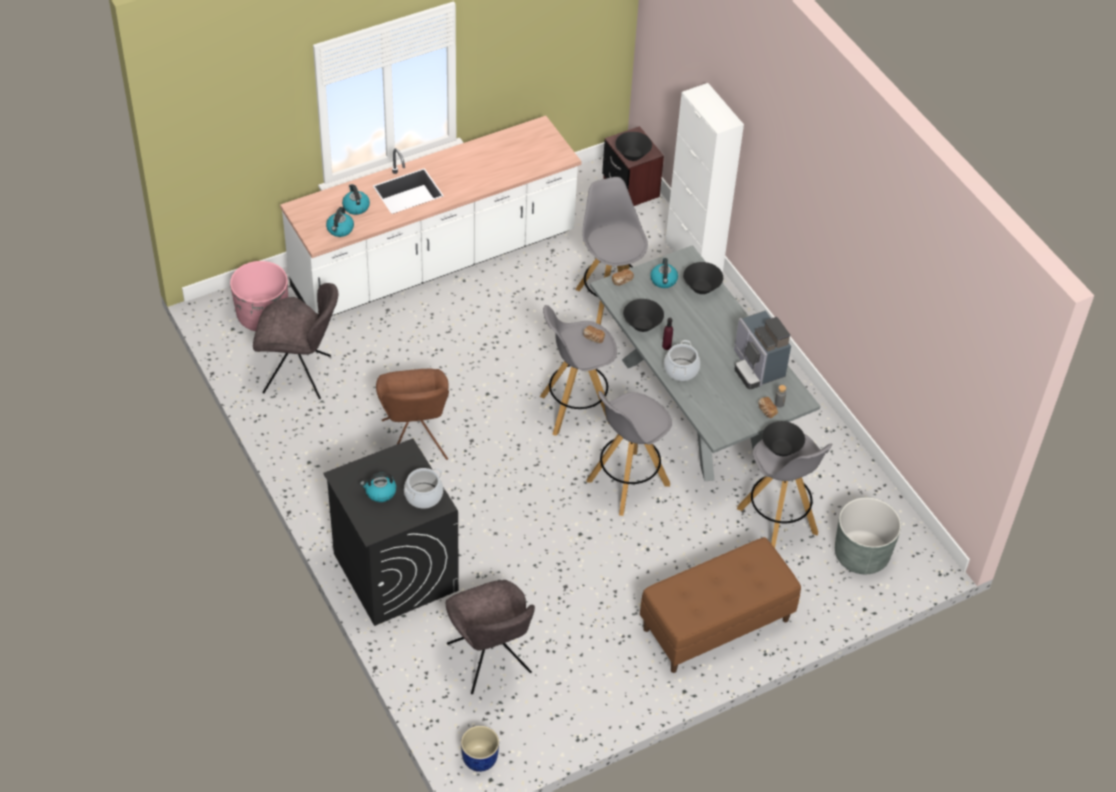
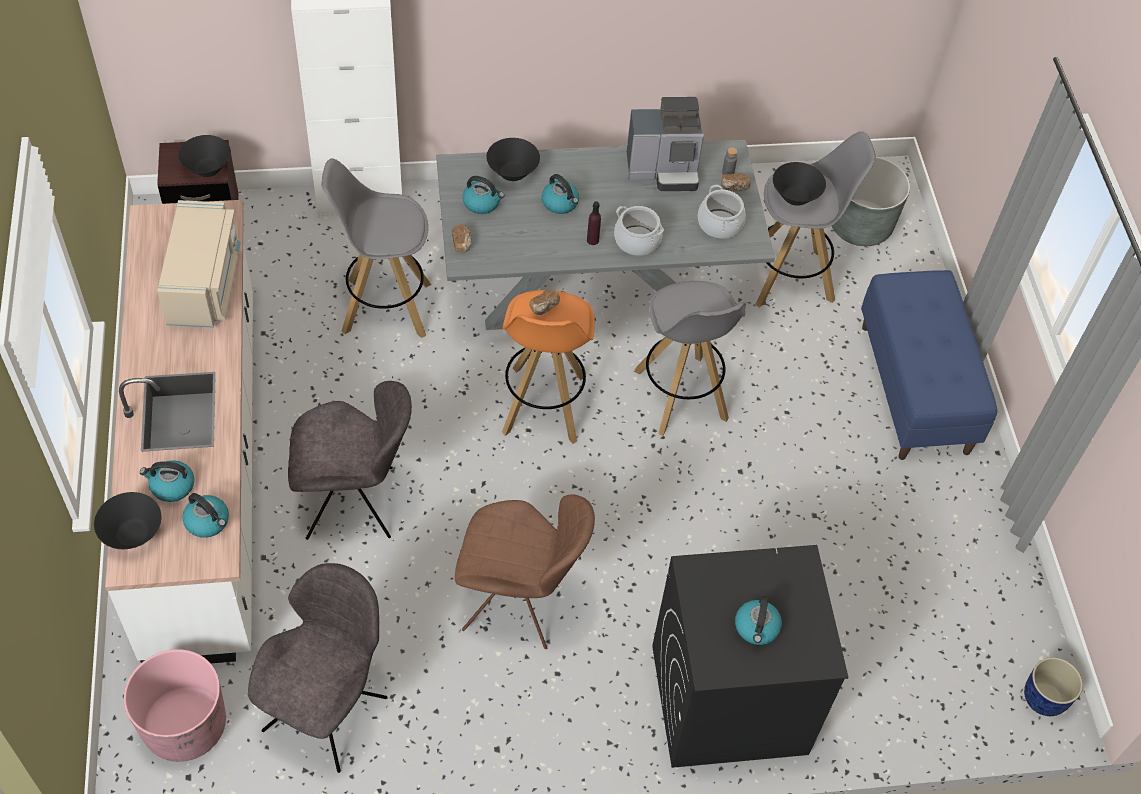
camera: 70 degrees left, 5 degrees up
cooking pot [404,468,443,509] -> cooking pot moved to [698,185,746,239]
grey chair [446,580,535,694] -> grey chair moved to [288,381,412,540]
grey stool [540,305,617,436] -> orange stool [502,290,595,444]
black bowl [623,299,664,332] -> black bowl moved to [94,492,162,549]
brown bench [640,537,801,673] -> blue bench [861,270,997,460]
none -> beige microwave [157,200,241,327]
none -> kettle [542,174,579,214]

